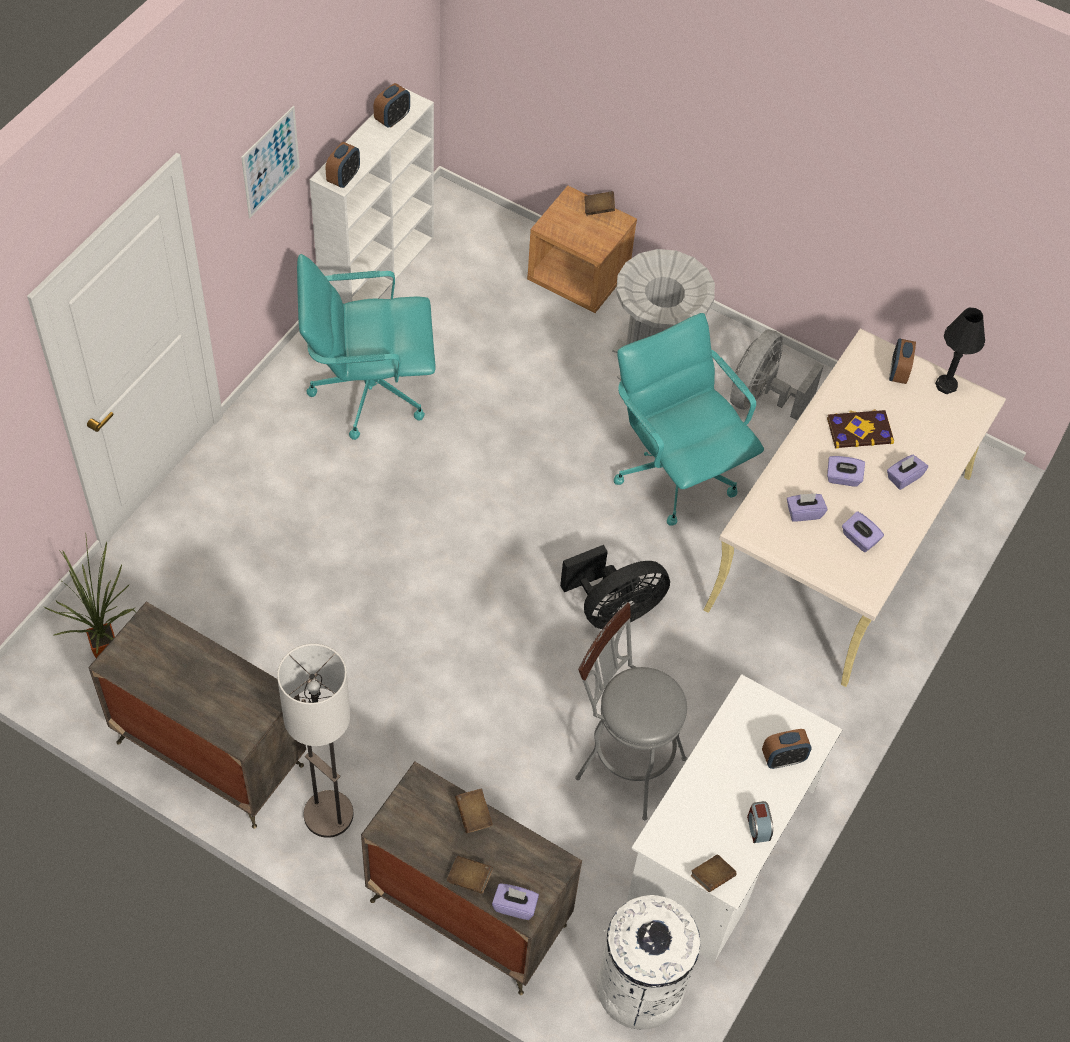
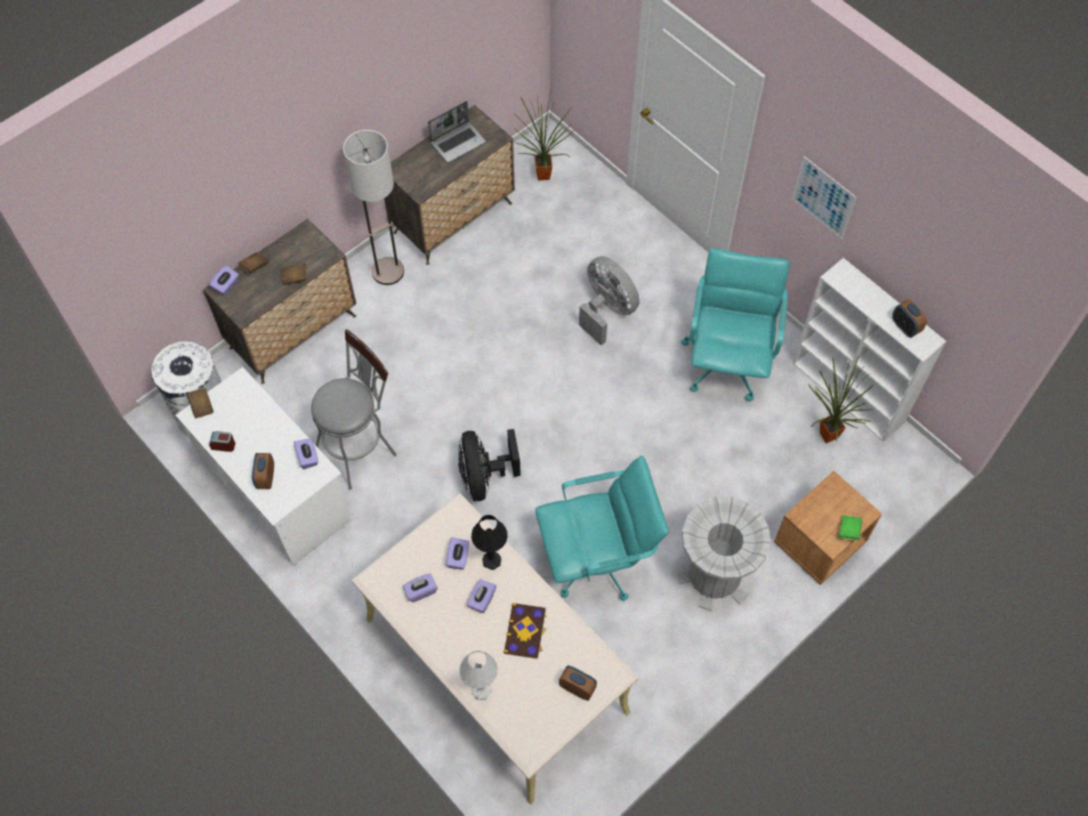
camera: 110 degrees right, 5 degrees up
alarm clock [326,142,360,188] -> none
brown book [584,191,615,215] -> green book [839,515,862,541]
grey fan [730,329,824,420] -> grey fan moved to [579,256,640,345]
purple tissue box [887,455,928,490] -> purple tissue box moved to [294,438,318,469]
black table lamp [935,308,985,394] -> black table lamp moved to [471,515,508,570]
none -> laptop [428,101,486,163]
none -> white table lamp [459,651,498,700]
none -> potted plant [808,356,874,443]

